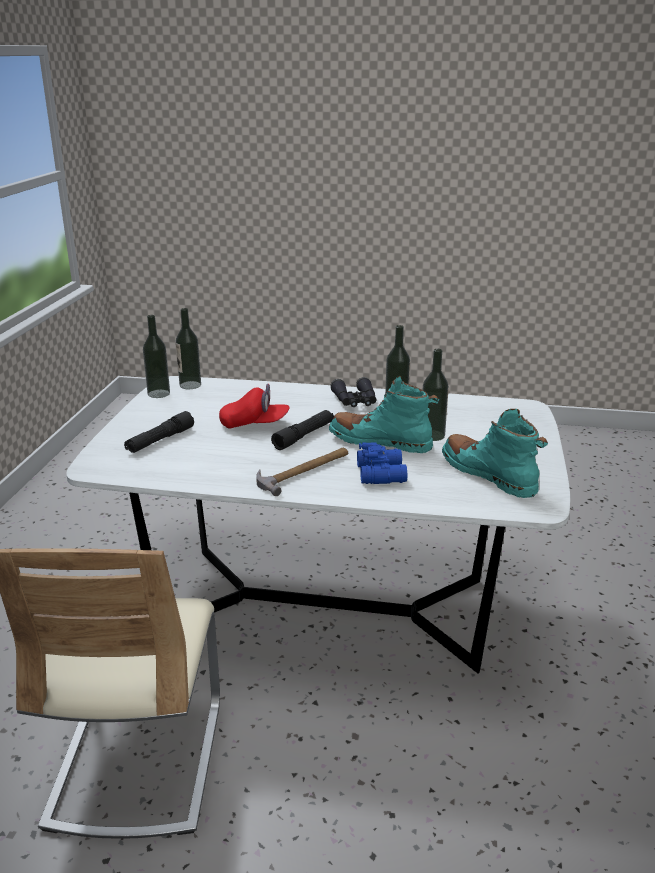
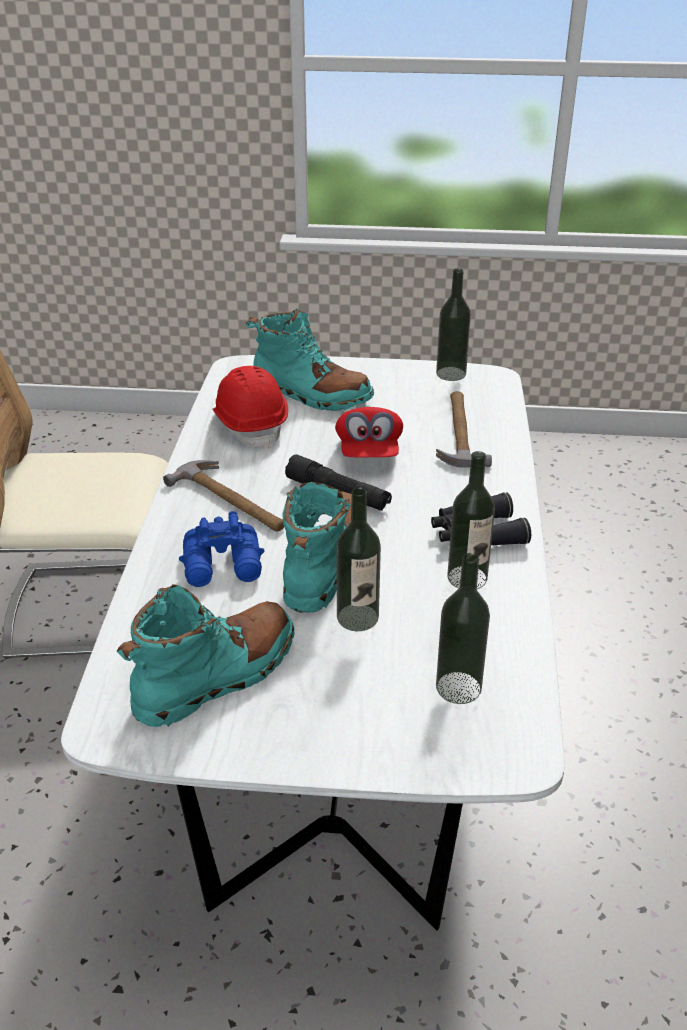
camera: 85 degrees right, 10 degrees up
black flashlight [124,411,194,453] -> turquoise boot [246,308,374,411]
bottle [176,308,201,389] -> bottle moved to [436,553,490,704]
none -> red hard hat [212,366,288,448]
none -> hammer [436,391,492,468]

